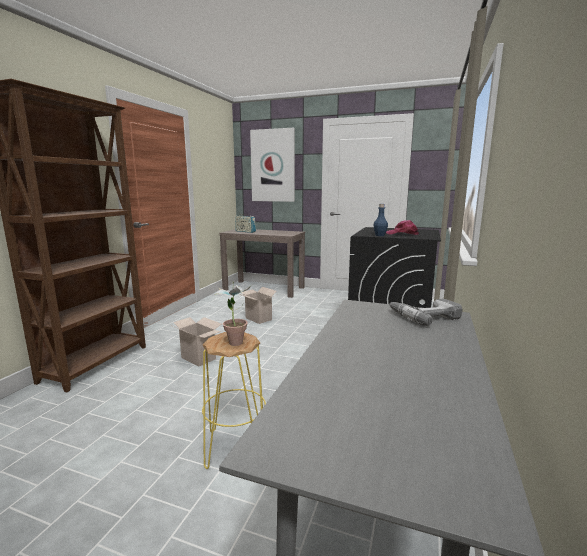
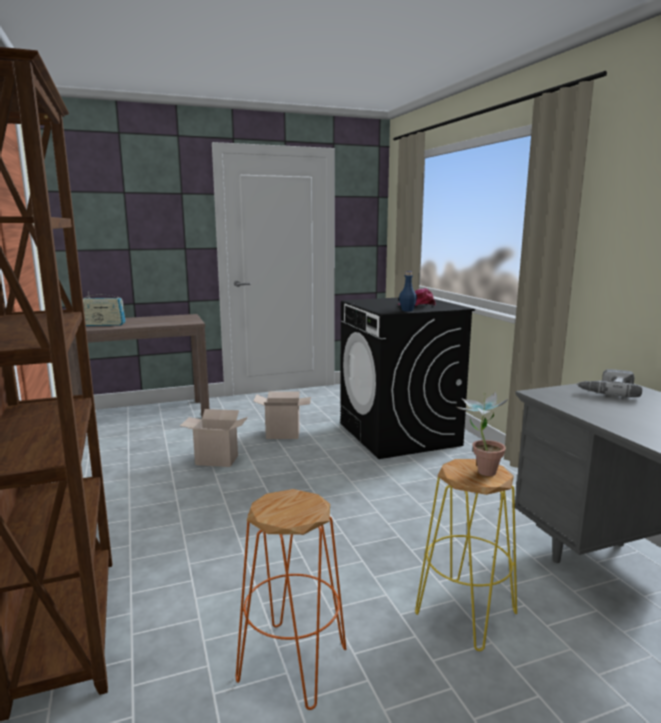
camera: 40 degrees left, 0 degrees up
cardboard box [173,317,221,367] -> cardboard box moved to [254,392,311,439]
picture [250,128,295,202] -> none
none -> orange stool [236,489,347,710]

